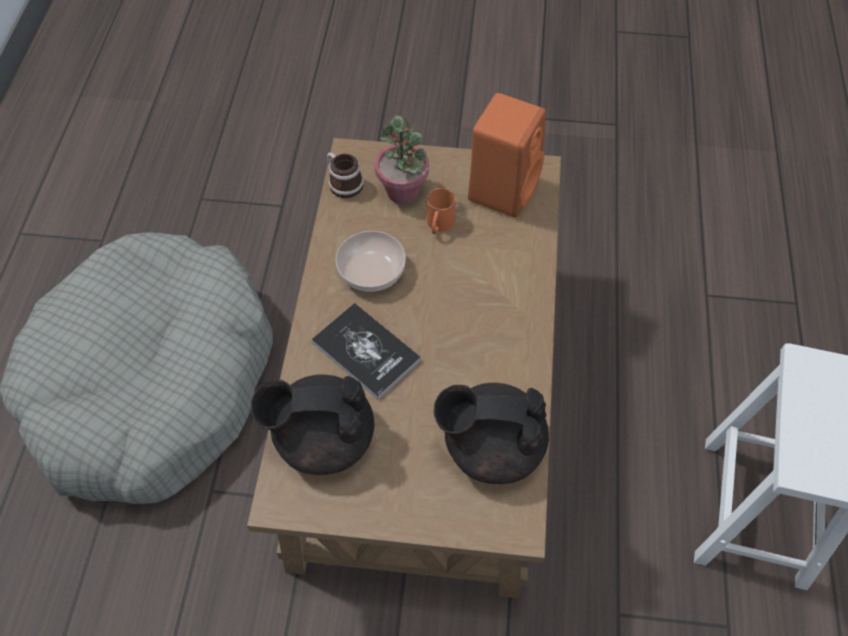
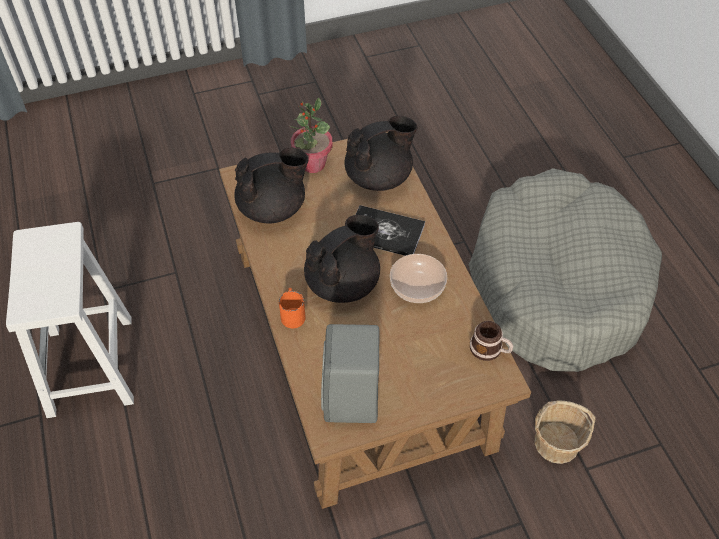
camera: 155 degrees right, 5 degrees down
potted plant [375,115,429,204] -> potted plant moved to [290,98,333,173]
orange mug [427,188,456,234] -> orange mug moved to [279,288,306,328]
orange speaker [468,93,546,218] -> grey speaker [321,324,380,423]
none -> black teapot [304,215,380,303]
none -> basket [535,400,596,464]

